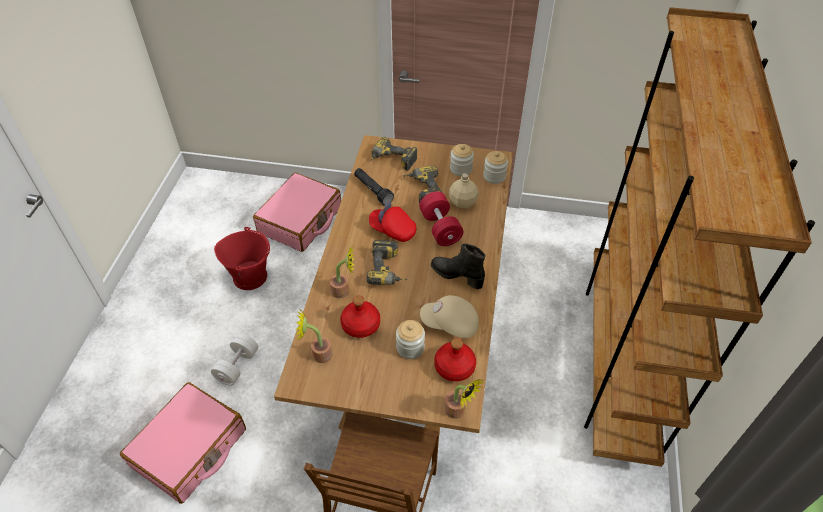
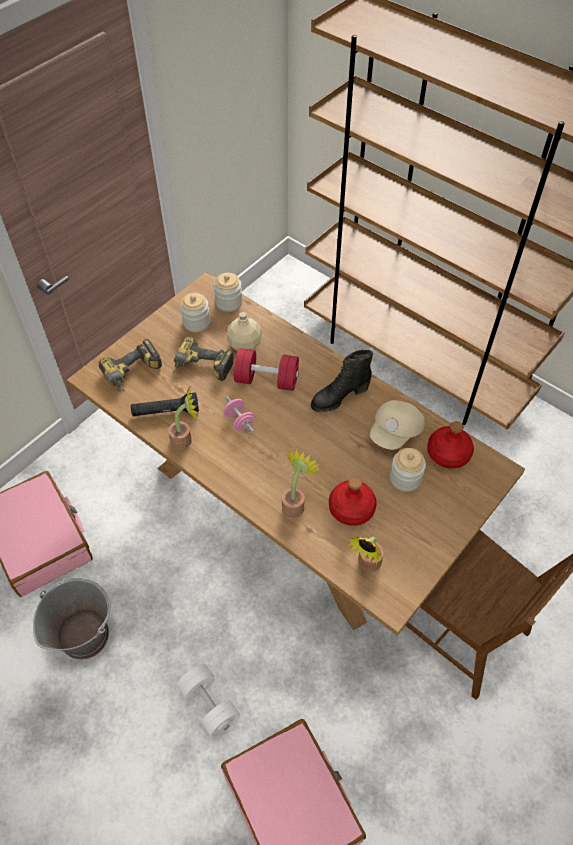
camera: 60 degrees left, 5 degrees up
red bucket [214,227,270,290] -> grey bucket [33,578,111,660]
power drill [367,240,408,285] -> none
red cap [369,202,416,242] -> pink dumbbell [223,396,255,433]
potted plant [445,379,484,419] -> potted plant moved to [168,388,198,450]

